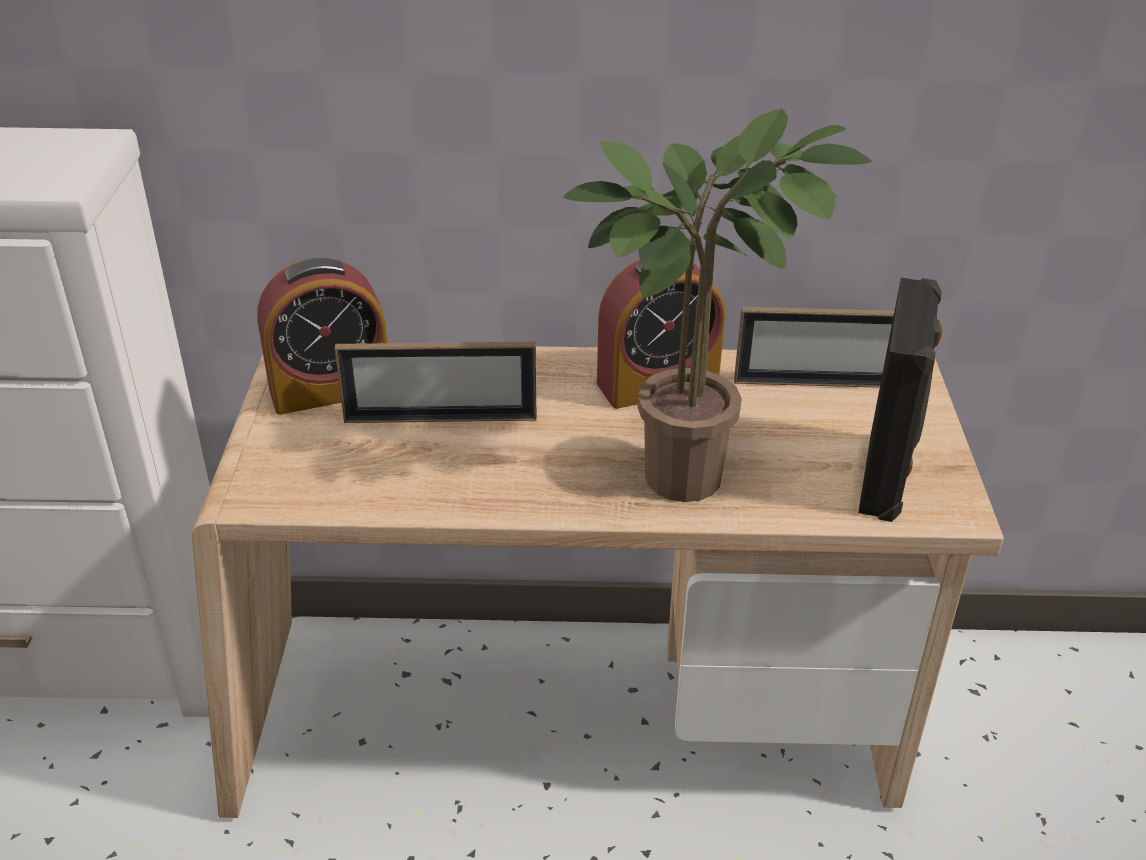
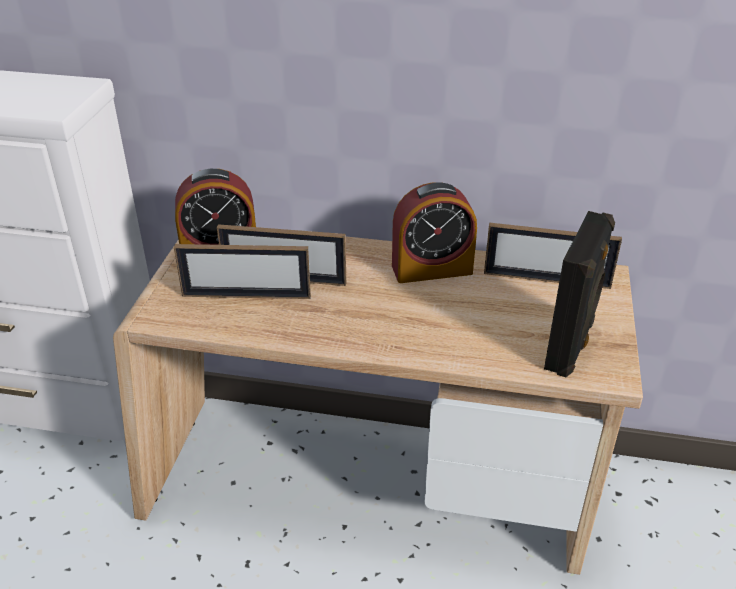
camera: 10 degrees right, 0 degrees up
potted plant [563,108,872,502] -> none
none -> picture frame [174,244,311,299]

